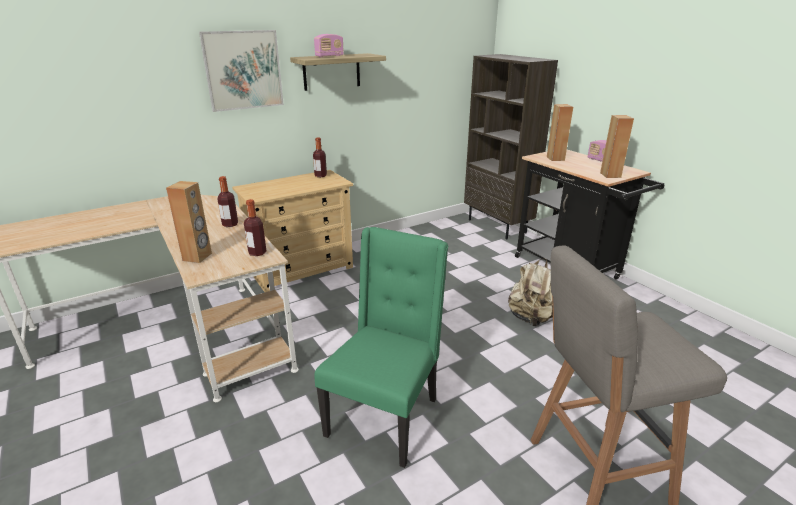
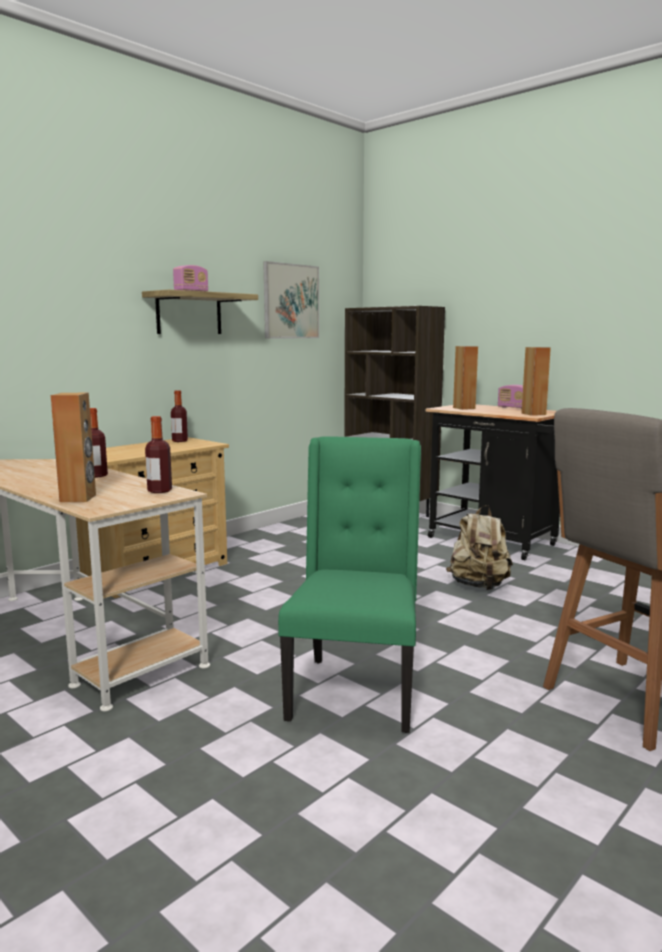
camera: 15 degrees left, 15 degrees down
picture [199,30,284,112] -> picture moved to [263,261,319,339]

